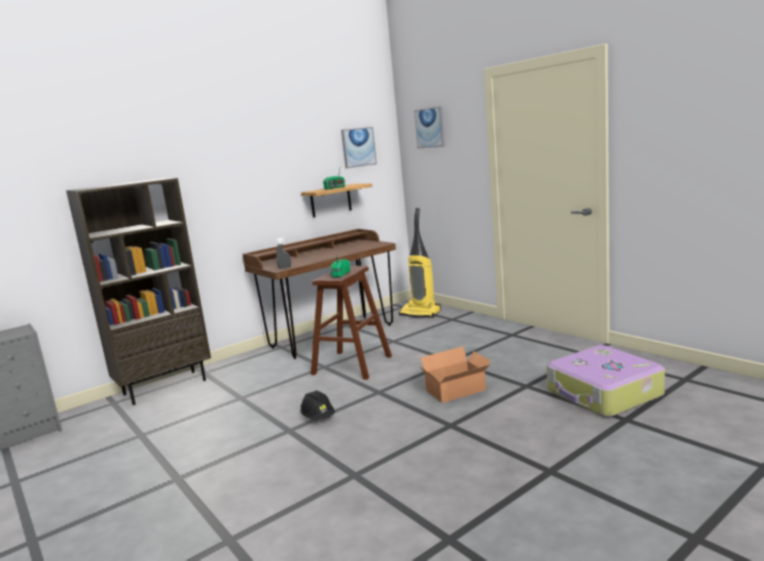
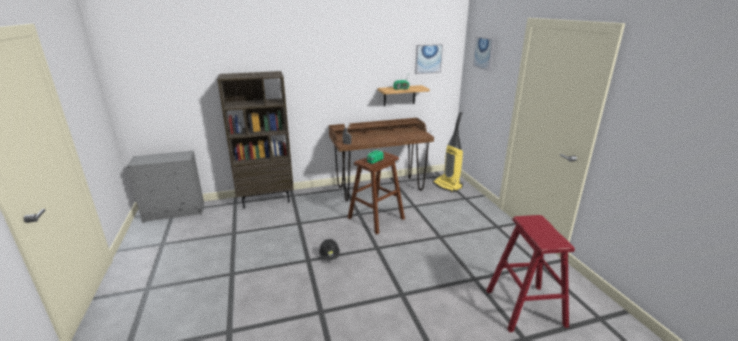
camera: 20 degrees right, 10 degrees up
cardboard box [418,347,491,403] -> none
suitcase [547,345,665,417] -> red stool [486,215,575,332]

